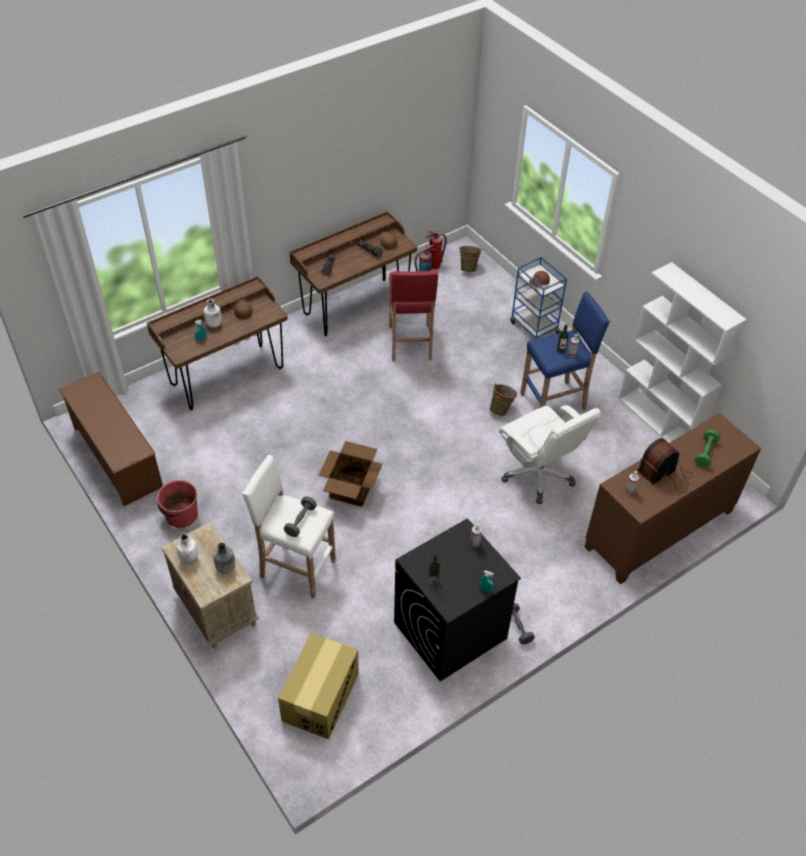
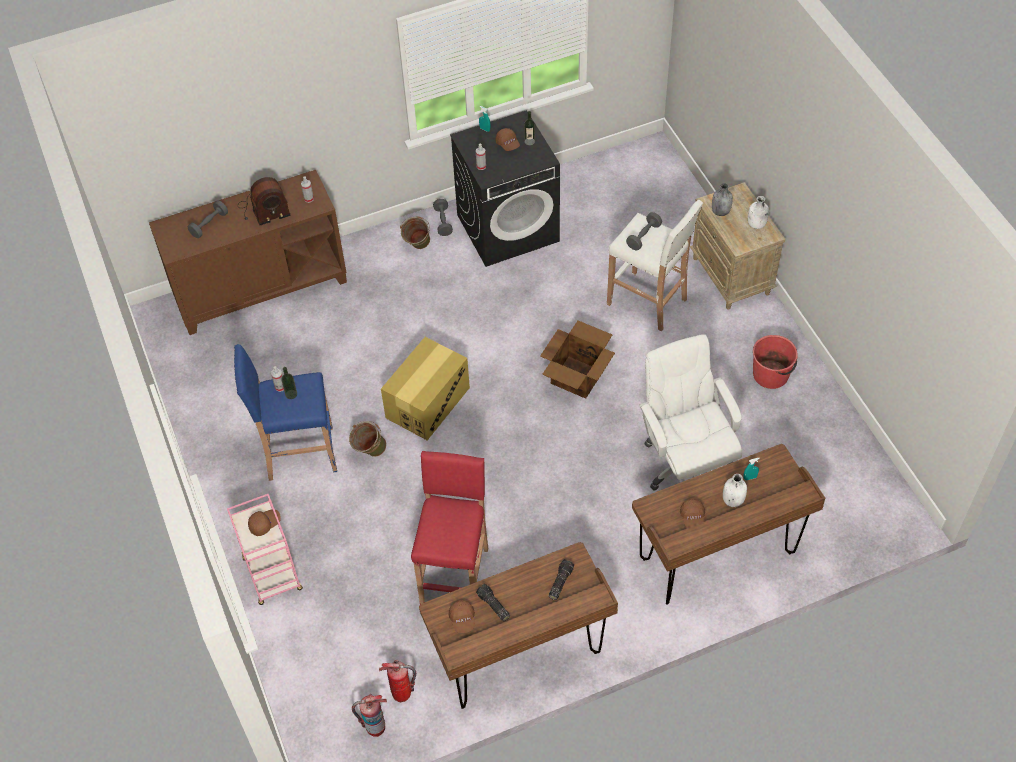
camera: 165 degrees left, 5 degrees up
brown shoe rack [59,372,163,506] -> none
cardboard box [278,633,359,739] -> cardboard box moved to [381,337,470,440]
green bucket [459,246,482,272] -> green bucket moved to [400,217,430,249]
white office chair [499,405,601,504] -> white office chair moved to [639,334,742,491]
blue cart [510,257,567,339] -> pink cart [227,494,303,605]
white bookcase [618,262,747,443] -> none
green dumbbell [695,429,720,467] -> grey dumbbell [188,200,228,238]
none -> brown cap [496,128,520,151]

